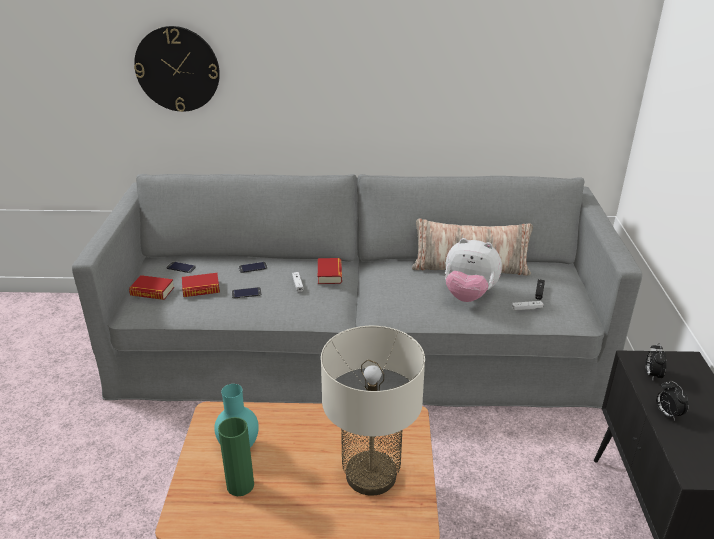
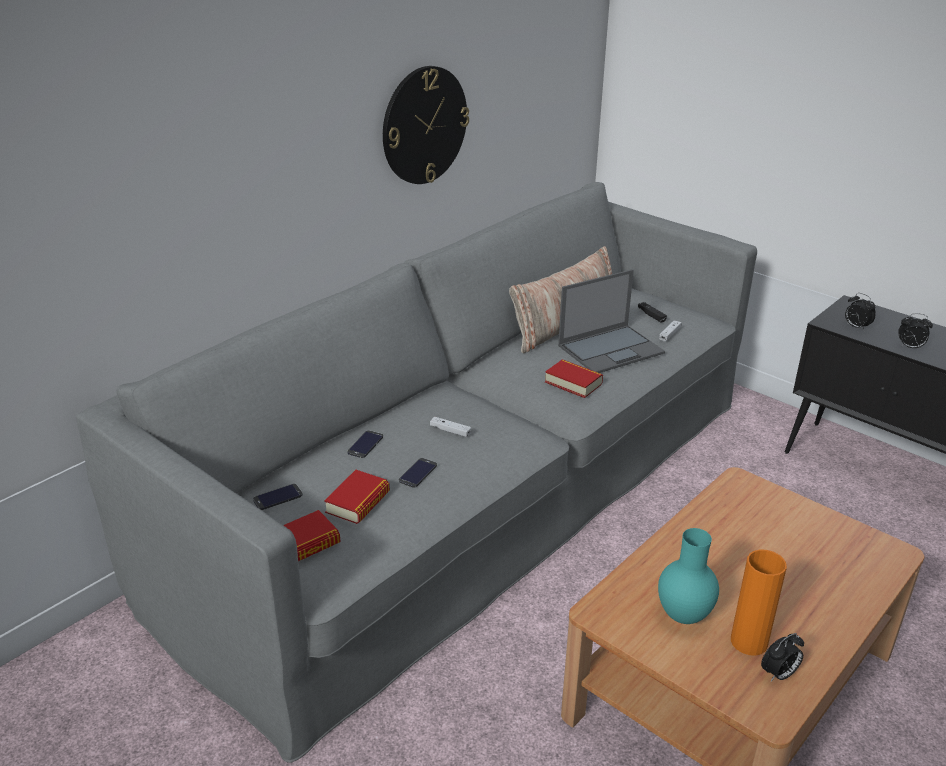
camera: 50 degrees left, 0 degrees up
wall clock [134,26,220,112] -> wall clock moved to [383,66,469,184]
green vase [218,417,254,496] -> orange vase [731,549,787,656]
book [318,258,342,284] -> book moved to [545,359,603,398]
table lamp [321,326,425,496] -> none
plush toy [445,238,502,302] -> laptop [558,269,665,373]
none -> alarm clock [761,633,804,681]

